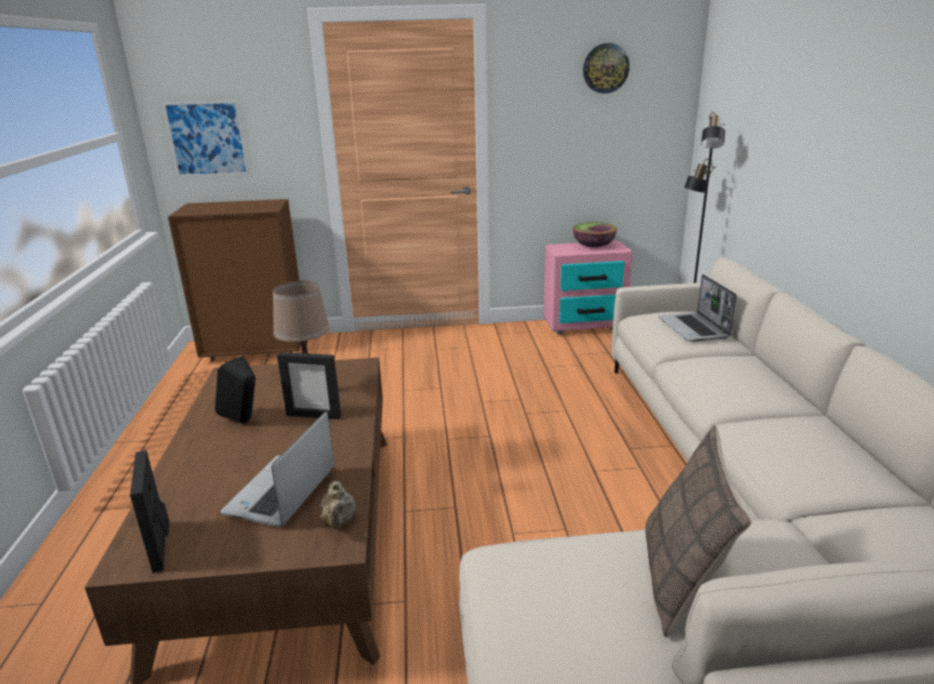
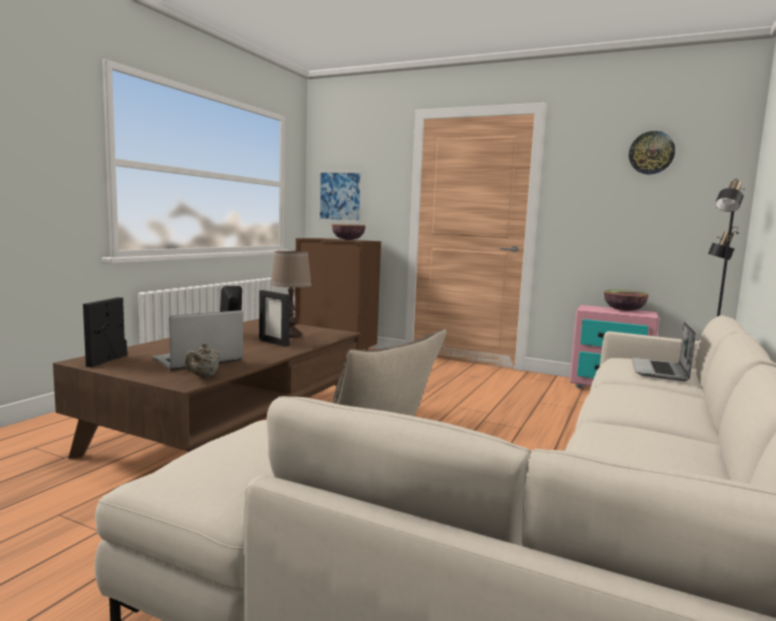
camera: 30 degrees right, 15 degrees down
none -> bowl [332,224,366,240]

